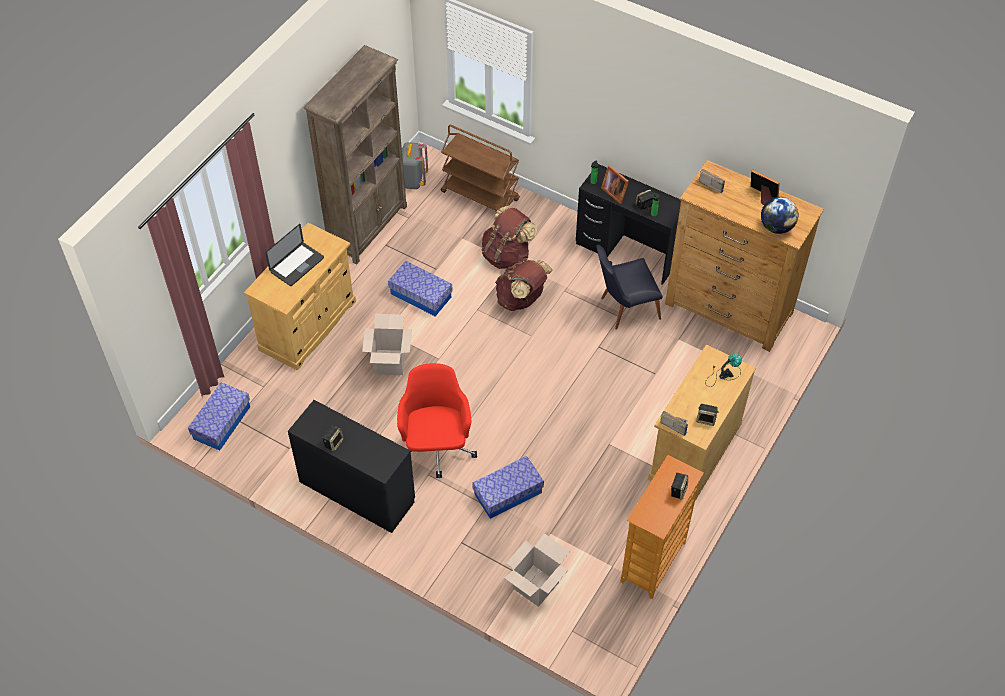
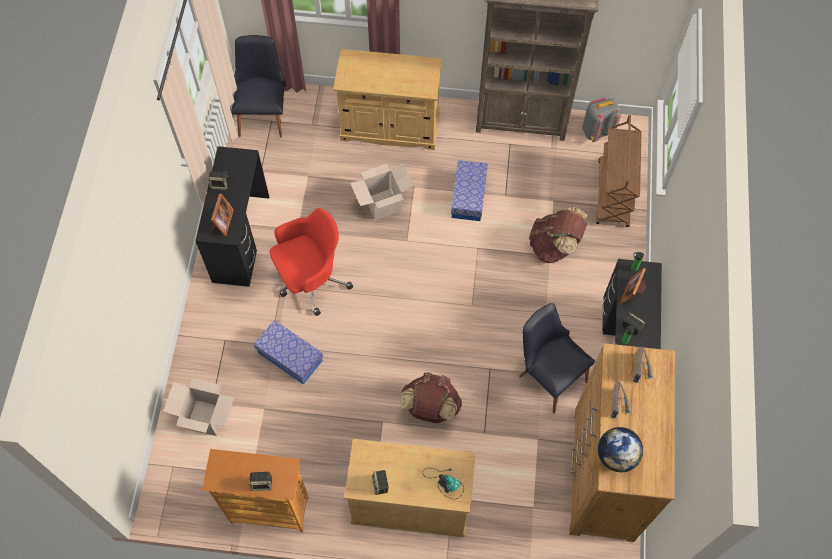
camera: 65 degrees right, 10 degrees up
storage box [188,382,250,451] -> black chair [231,35,286,138]
laptop [266,224,324,286] -> none
brown backpack [495,260,553,311] -> brown backpack moved to [400,373,462,423]
radio [660,411,688,436] -> radio moved to [611,382,631,419]
picture frame [751,169,780,205] -> picture frame moved to [210,194,234,236]

